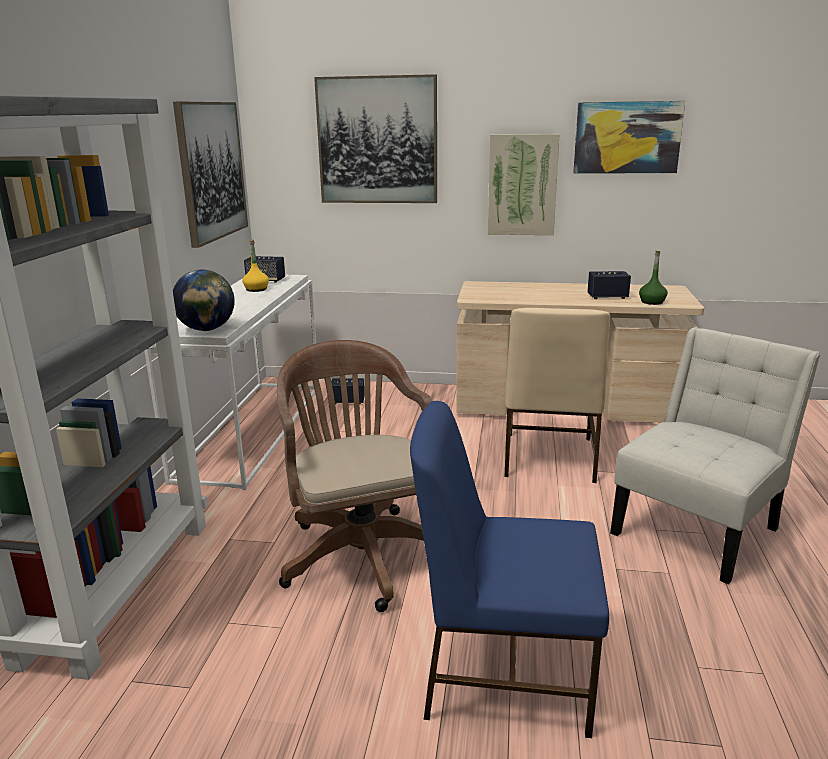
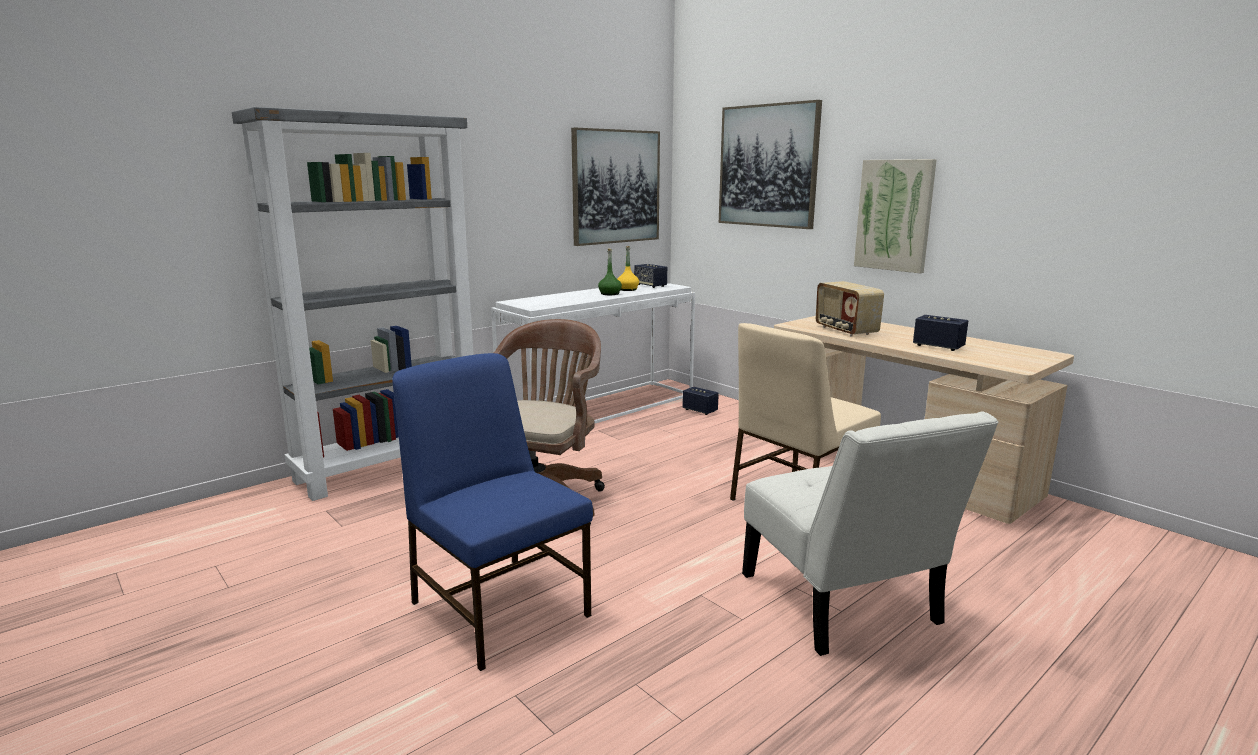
camera: 40 degrees right, 5 degrees down
globe [173,270,235,331] -> none
picture [573,101,685,173] -> none
white chair [610,327,821,584] -> white chair turned 75 degrees clockwise [742,412,998,656]
green bottle [639,251,668,305] -> green bottle moved to [598,249,622,295]
none -> radio [816,281,884,337]

